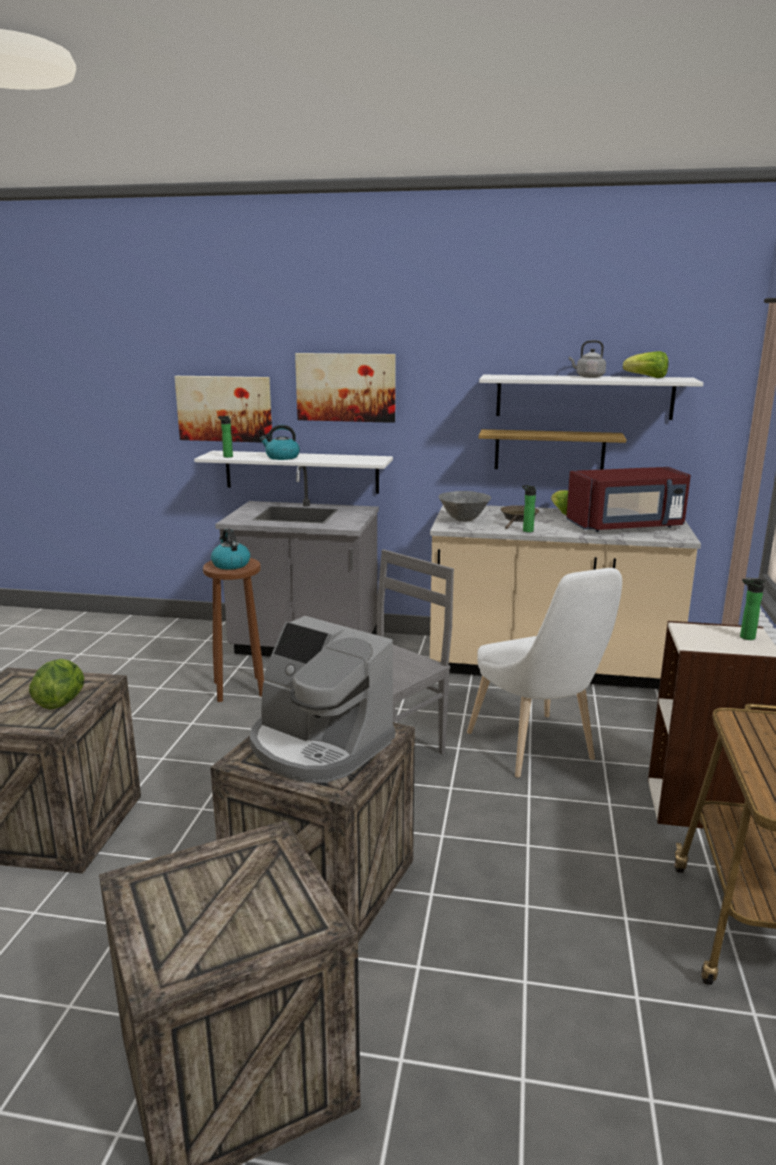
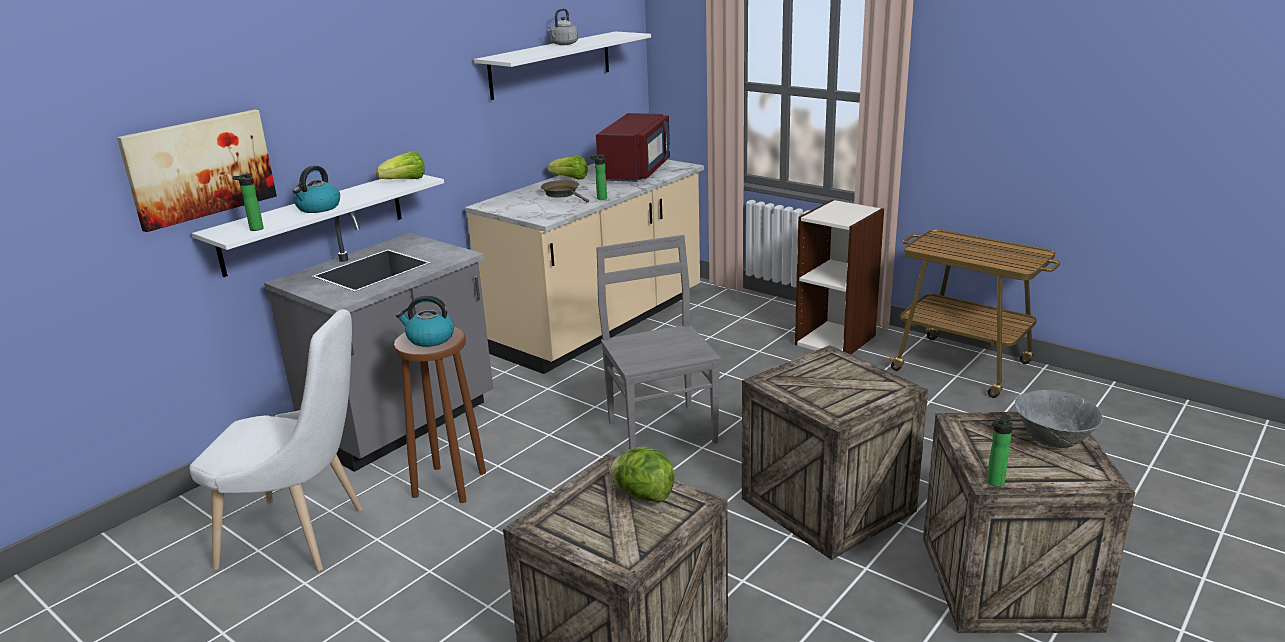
camera: 60 degrees left, 5 degrees up
coffee machine [250,616,395,783] -> none
picture [295,353,396,423] -> none
grey bowl [439,491,491,522] -> grey bowl moved to [1015,390,1103,448]
white chair [467,568,622,778] -> white chair moved to [189,309,363,571]
shelf [479,429,626,470] -> none
lettuce [623,351,669,378] -> lettuce moved to [376,151,425,179]
bottle [740,579,765,640] -> bottle moved to [987,415,1013,487]

